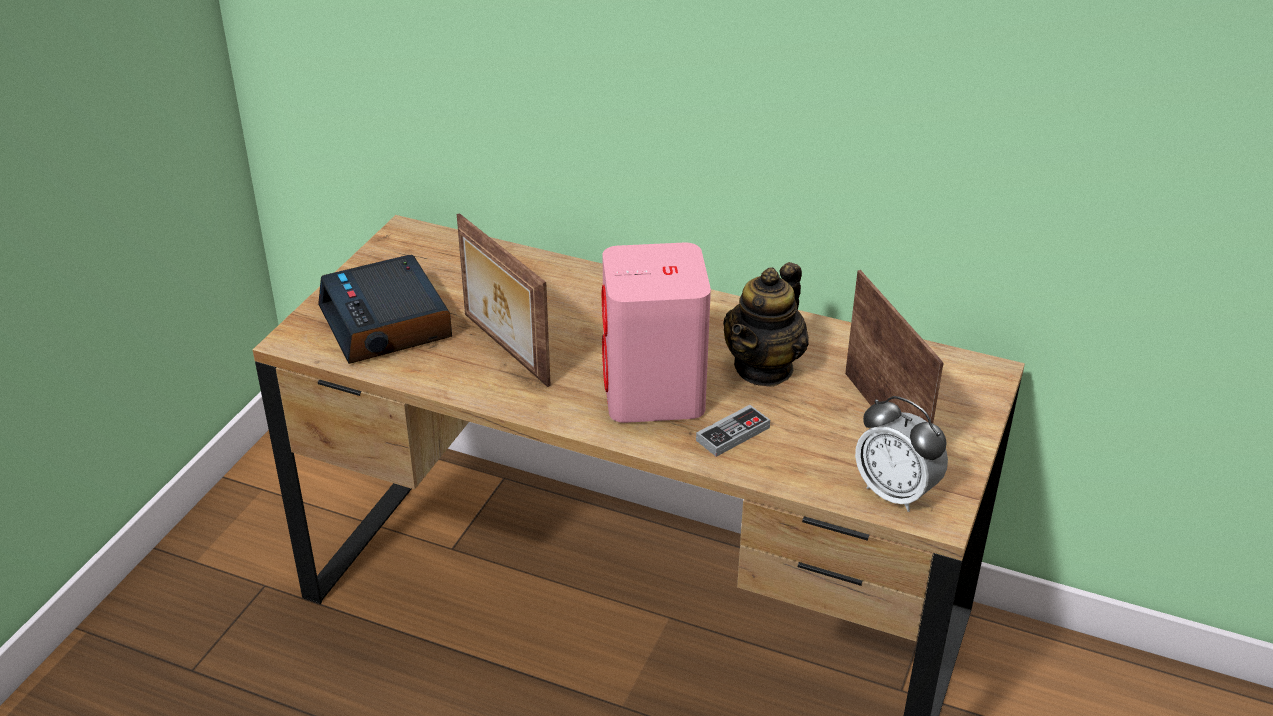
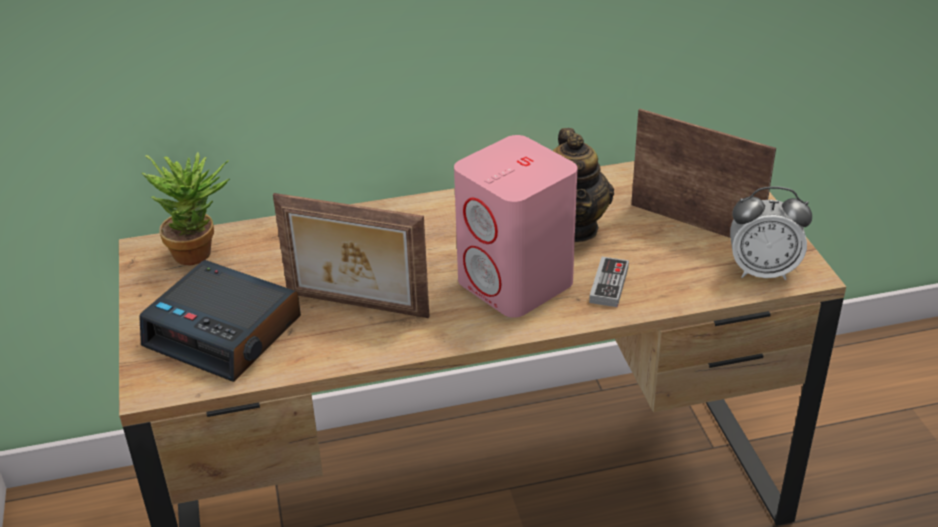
camera: 35 degrees left, 0 degrees up
none -> potted plant [142,152,230,265]

